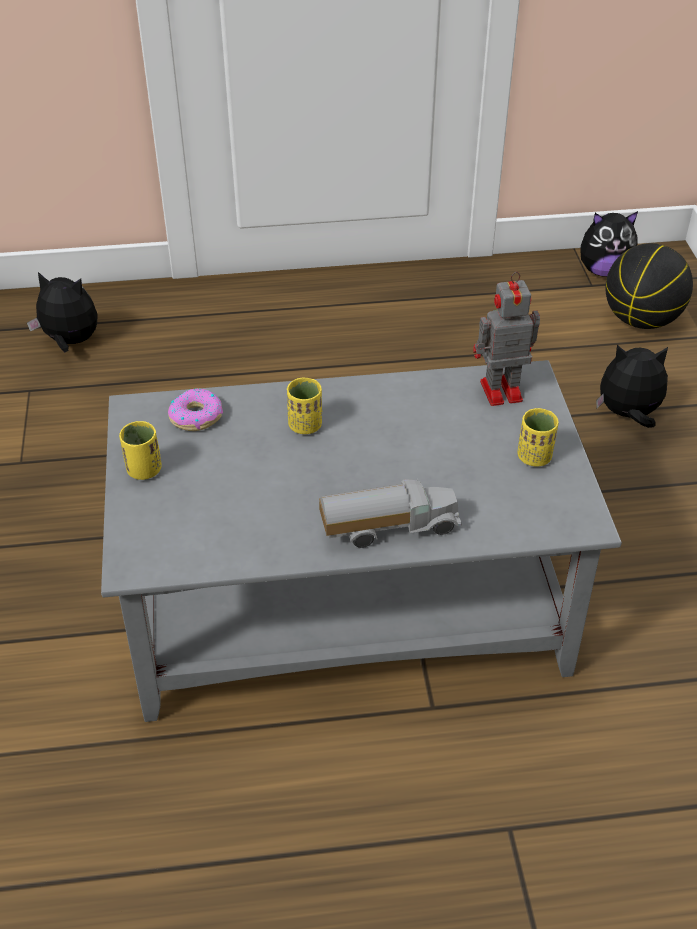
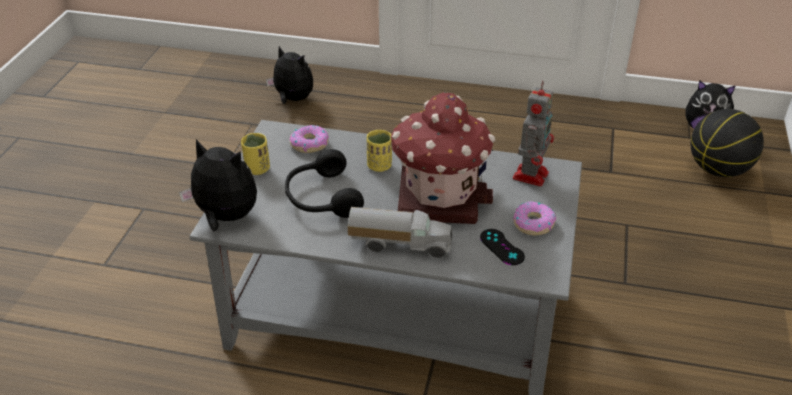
camera: 20 degrees right, 5 degrees down
toy robot [473,272,540,406] -> toy robot turned 105 degrees clockwise [513,81,554,187]
yellow cup [517,408,559,467] -> donut [513,201,556,235]
plush toy [596,345,668,428] -> plush toy moved to [179,139,257,231]
none -> black headphones [285,149,364,218]
none -> toy house [391,92,495,224]
none -> black game controller [480,229,525,265]

